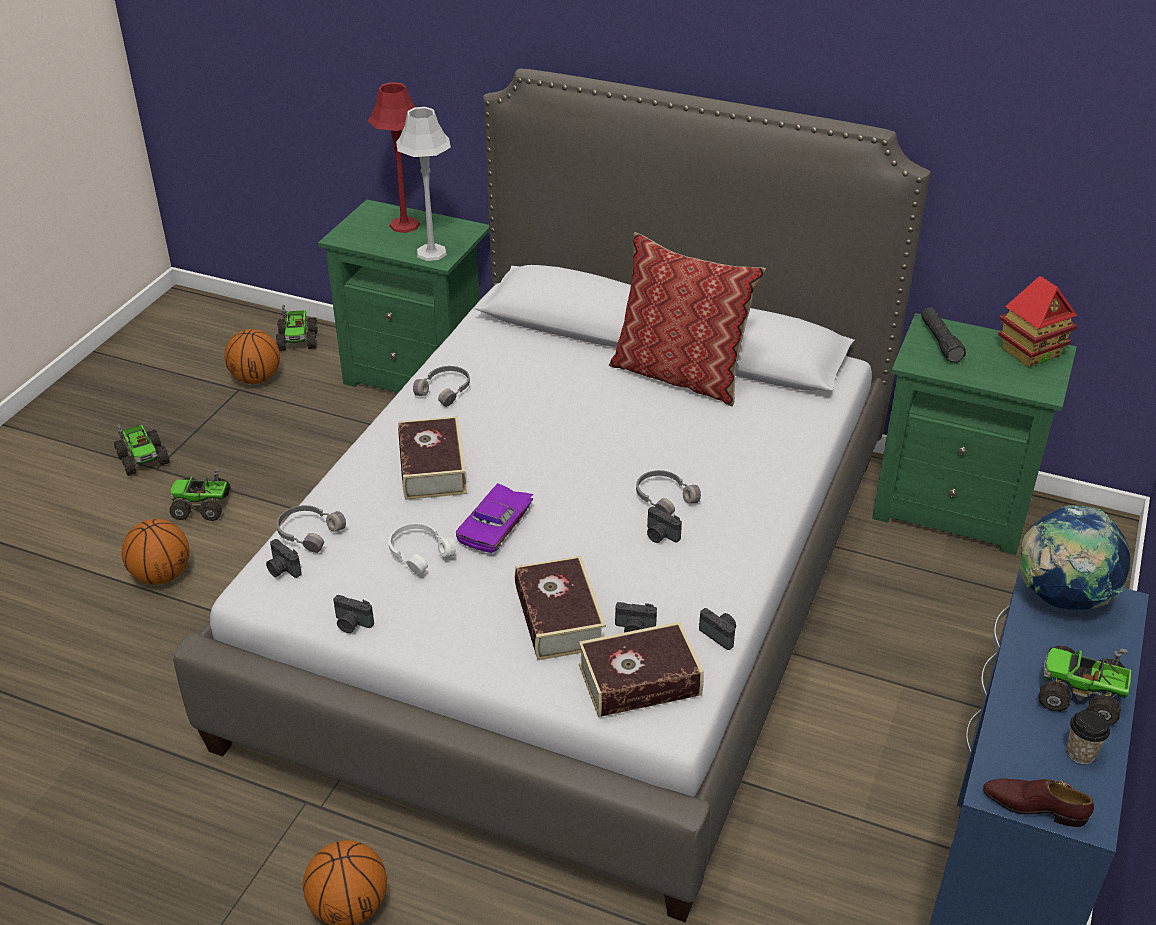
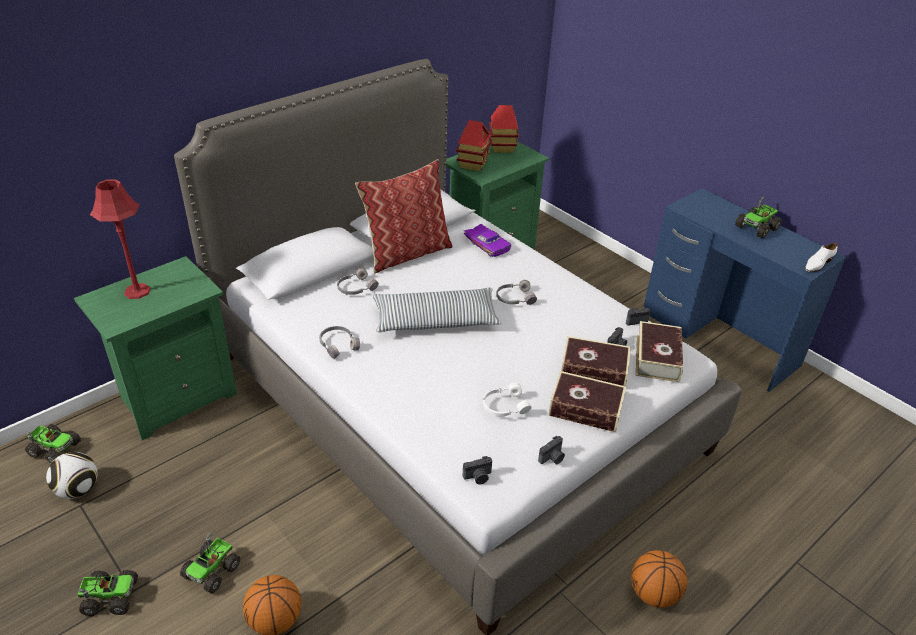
camera: 65 degrees left, 0 degrees up
basketball [224,329,280,384] -> football [46,452,98,499]
grey headphones [276,505,346,553] -> grey headphones moved to [337,268,379,295]
grey table lamp [396,107,451,261] -> none
book [398,416,467,500] -> book moved to [548,371,626,432]
purple toy car [456,483,533,553] -> purple toy car moved to [464,224,511,257]
camera [647,506,682,543] -> none
black flashlight [922,307,966,363] -> toy house [456,120,492,171]
brown shoe [983,778,1094,827] -> white shoe [805,243,838,272]
globe [1020,505,1130,610] -> none
cup [1066,710,1110,764] -> none
none -> pillow [373,288,501,332]

